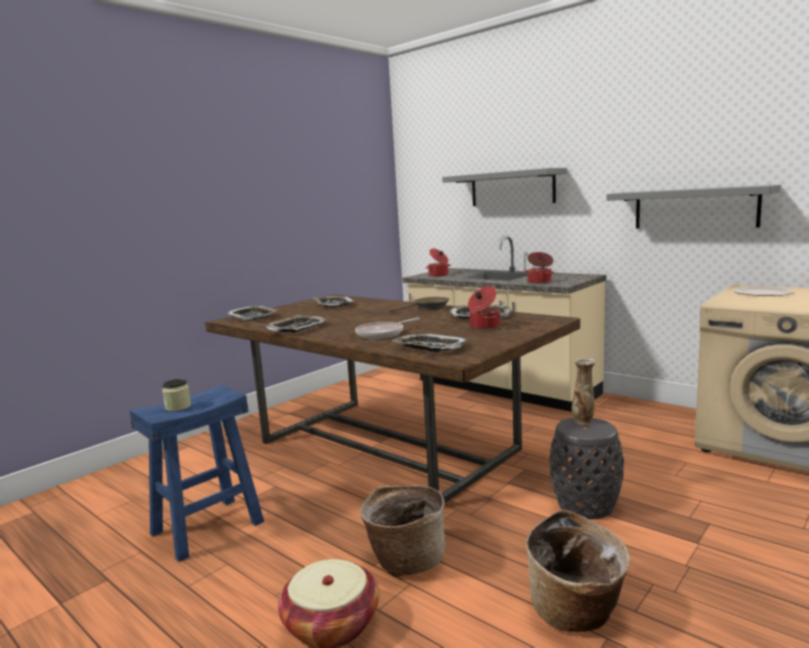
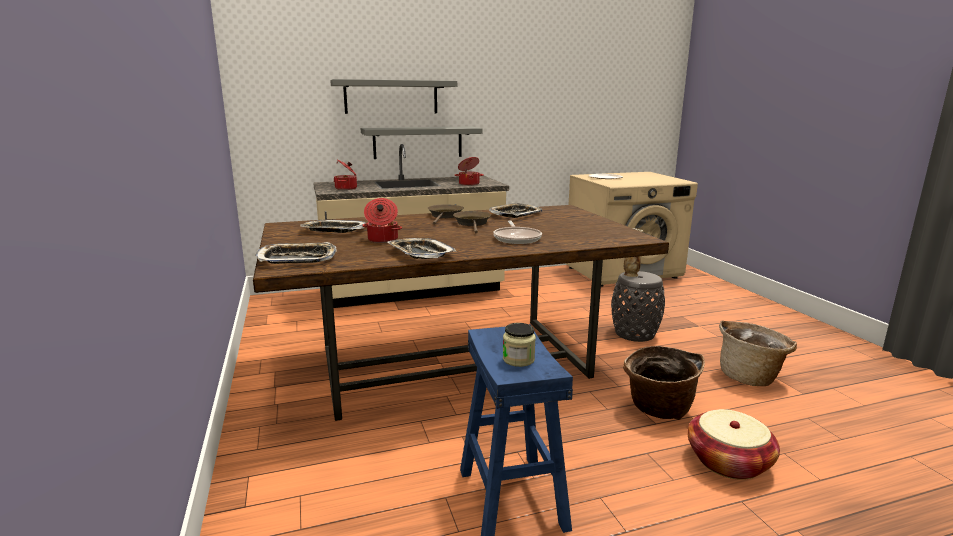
camera: 60 degrees left, 5 degrees up
tray [392,333,468,352] -> none
cooking pot [468,286,500,330] -> cooking pot moved to [362,198,402,243]
grey shelf [607,185,781,229] -> grey shelf moved to [360,127,482,159]
none -> brown frying pan [453,211,491,233]

